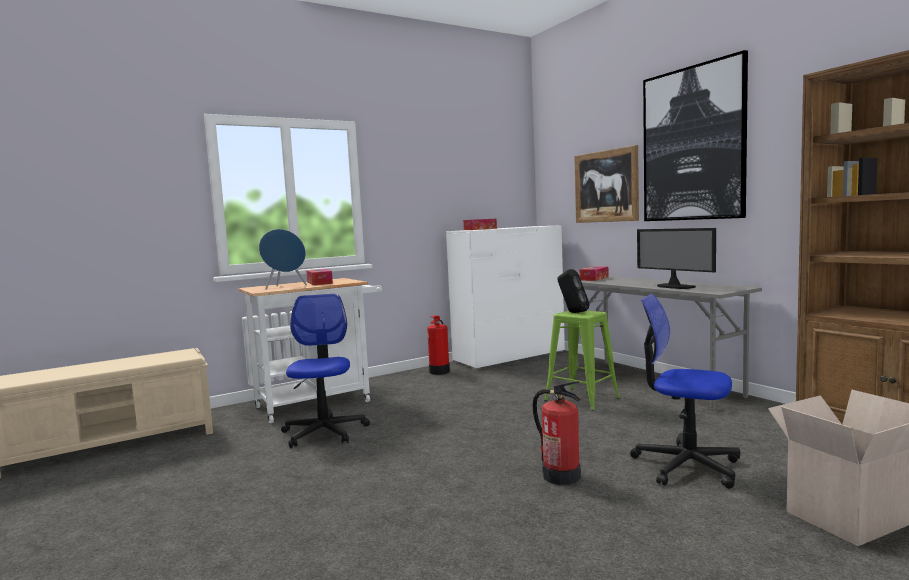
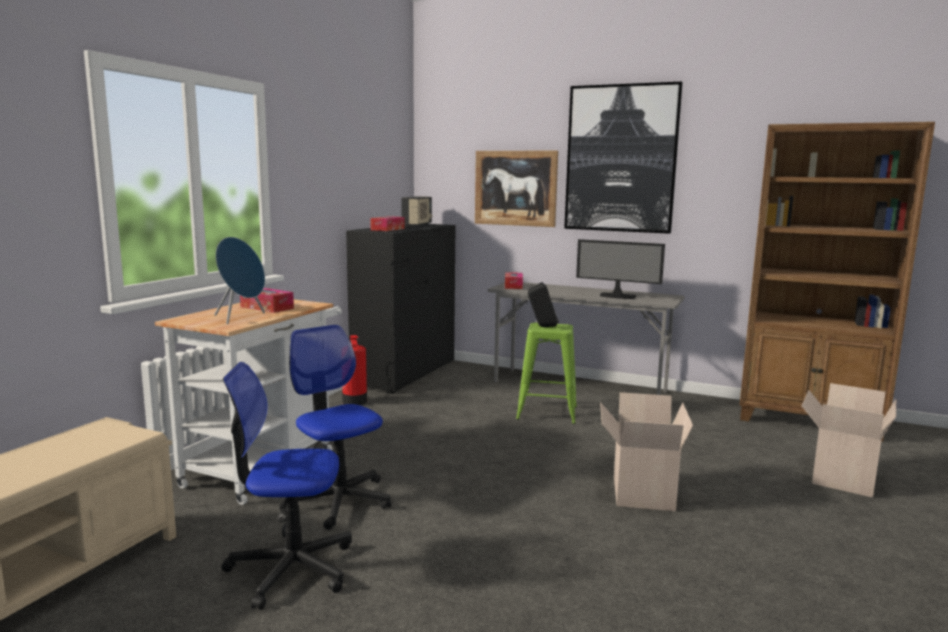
camera: 35 degrees left, 5 degrees up
white dresser [446,225,565,370] -> black dresser [346,224,455,394]
fire extinguisher [532,381,581,485] -> cardboard box [600,392,693,511]
office chair [630,294,740,488] -> office chair moved to [221,362,352,610]
none -> radio [402,196,433,227]

